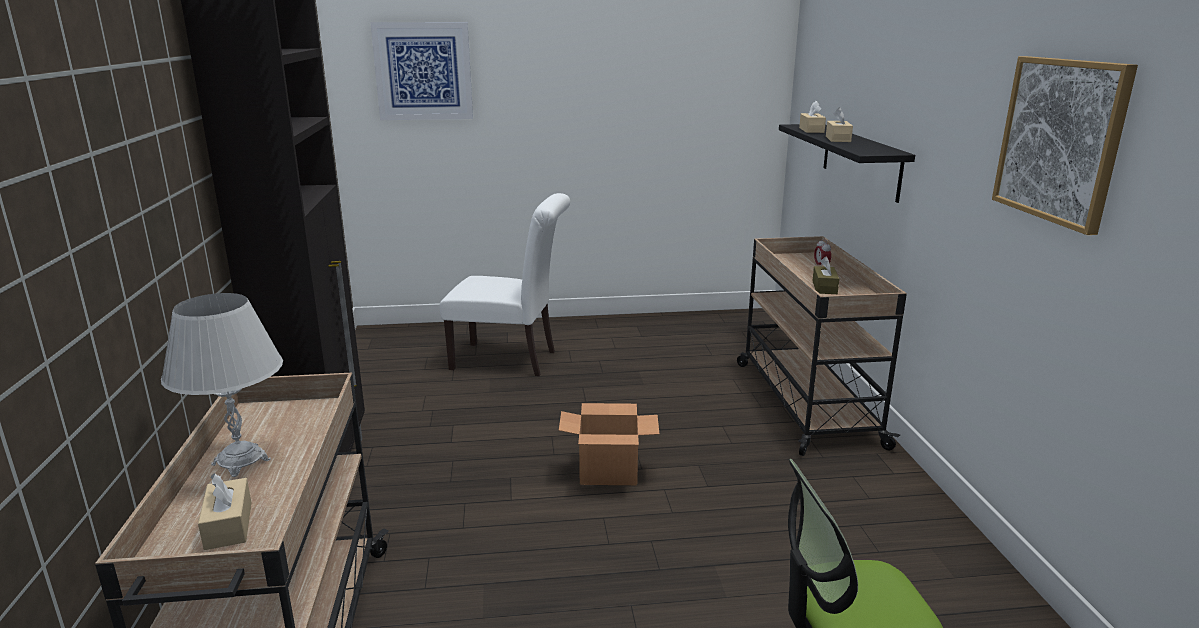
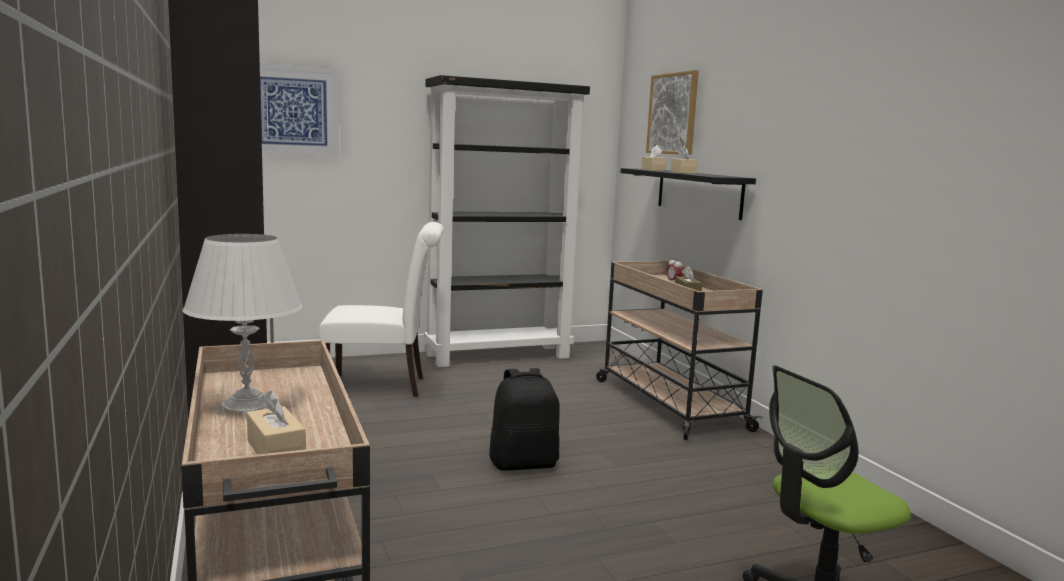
camera: 15 degrees left, 10 degrees down
cardboard box [559,403,659,485] -> black backpack [489,368,560,471]
picture [992,56,1138,235] -> picture moved to [646,70,699,155]
none -> black bookcase [424,75,590,367]

